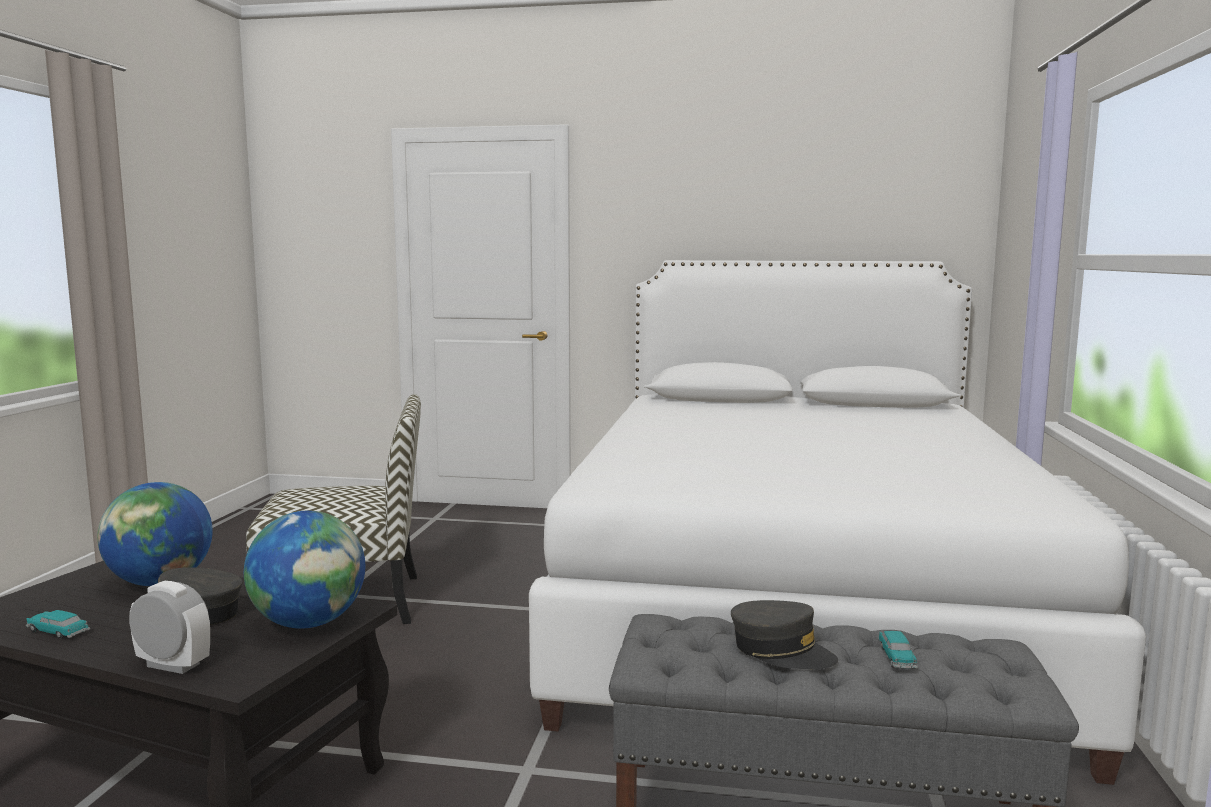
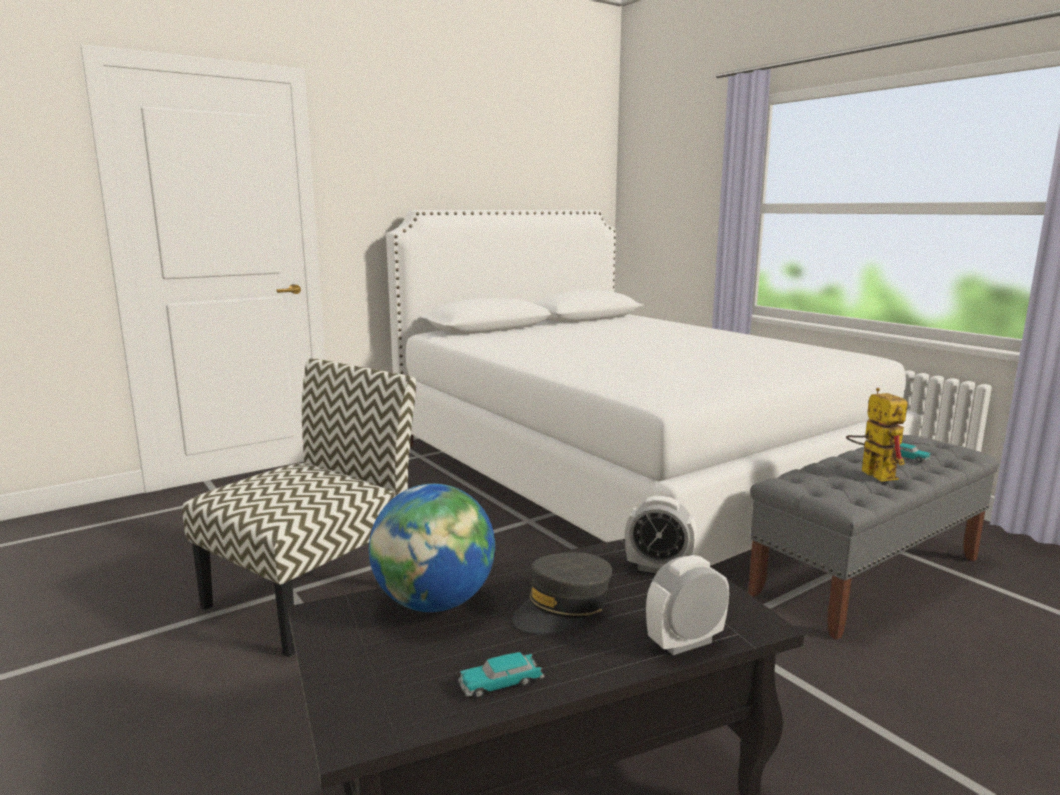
camera: 45 degrees left, 5 degrees up
globe [244,511,365,629] -> alarm clock [625,496,697,573]
grey cap [731,600,838,669] -> toy robot [846,388,908,482]

